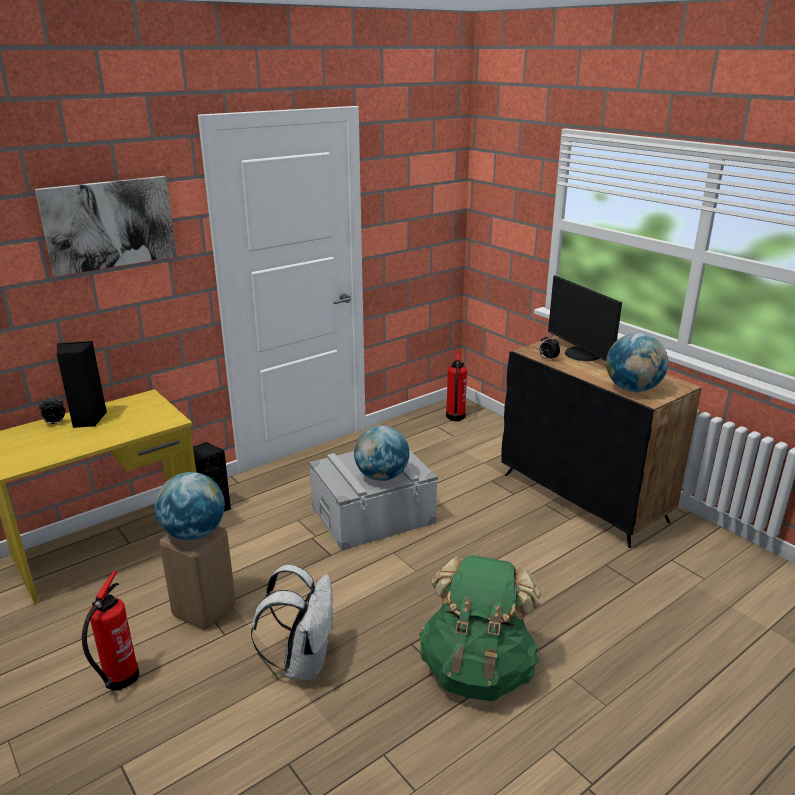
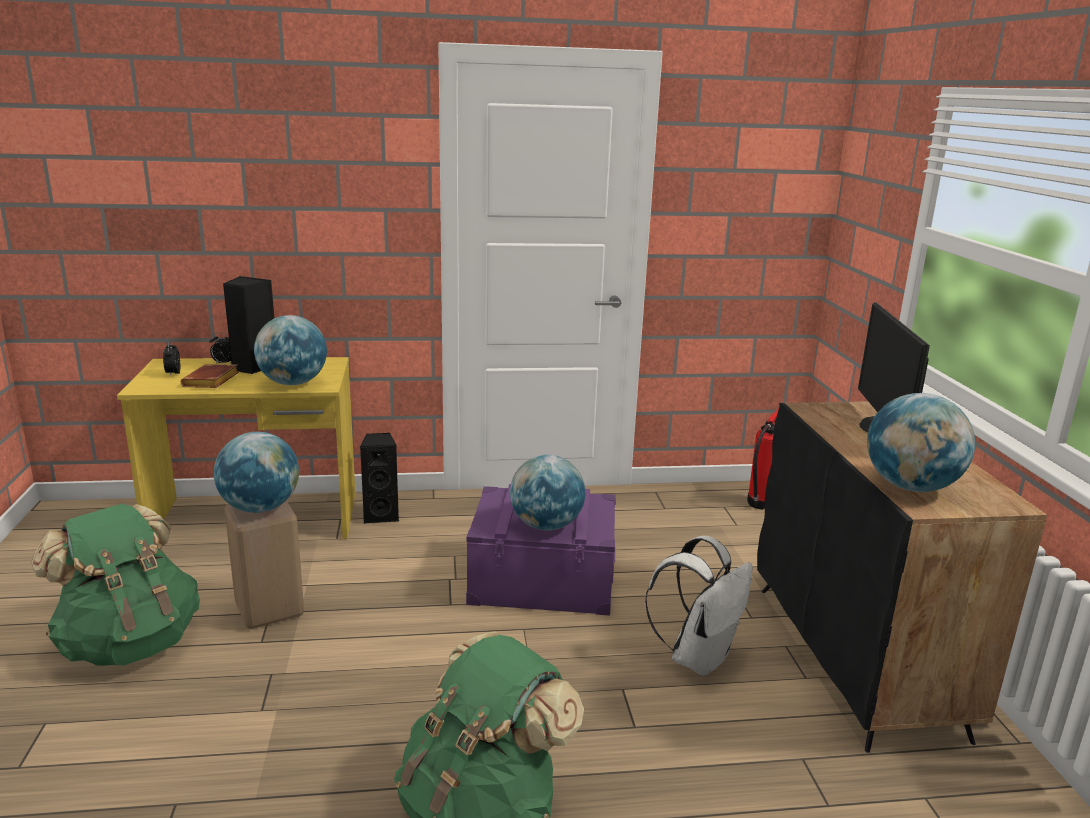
camera: 30 degrees right, 5 degrees down
picture [35,176,177,277] -> none
fire extinguisher [82,571,139,690] -> green backpack [32,504,200,666]
white backpack [251,565,334,681] -> white backpack moved to [645,535,753,676]
grey storage box [309,450,438,551] -> purple storage box [466,484,616,616]
alarm clock [539,334,560,361] -> alarm clock moved to [163,341,180,376]
none -> brown book [181,364,239,388]
none -> globe [254,315,327,385]

